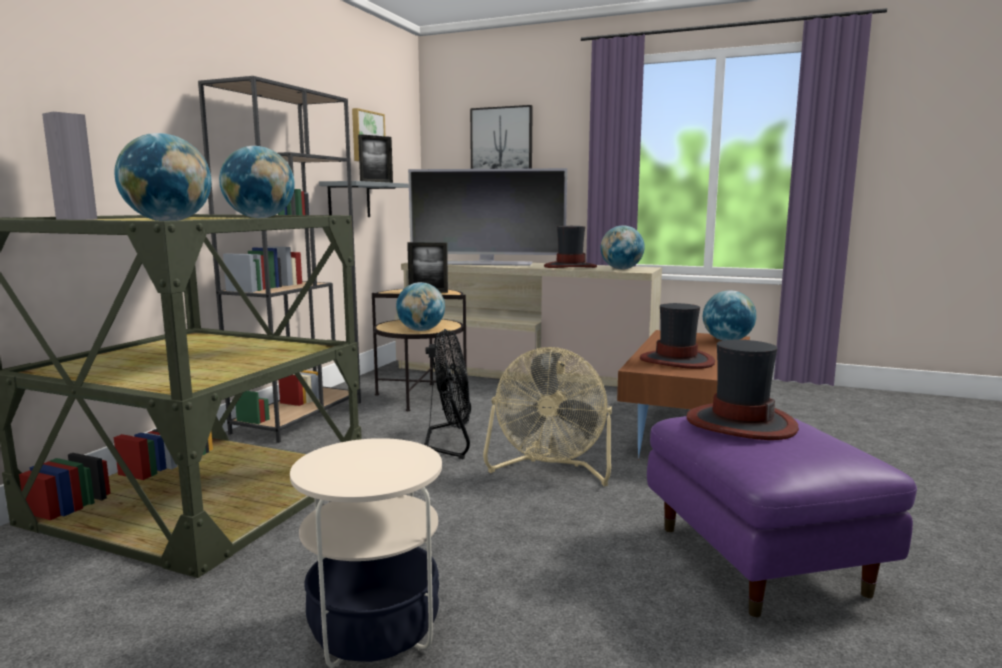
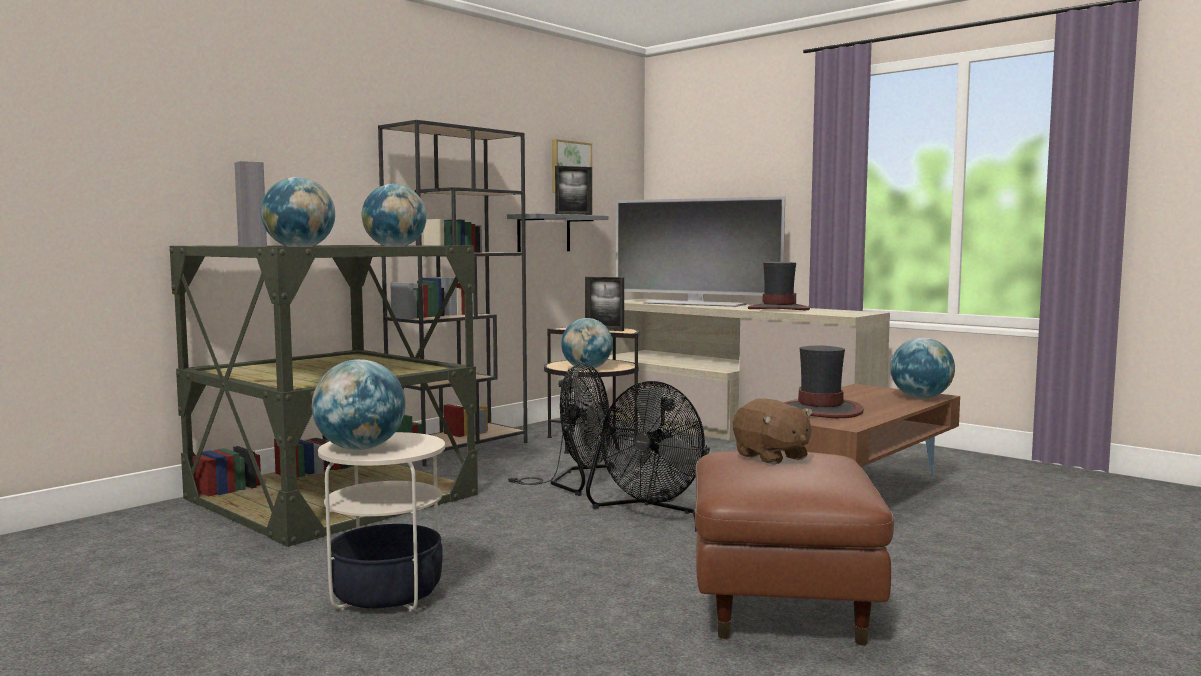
camera: 20 degrees right, 5 degrees down
picture [470,105,533,169] -> none
beige fan [483,347,612,486] -> black fan [586,381,710,532]
globe [600,225,645,269] -> globe moved to [312,359,405,450]
purple ottoman [647,416,917,618] -> brown ottoman [695,451,894,646]
hat [686,340,799,440] -> brown plush toy [733,398,813,464]

